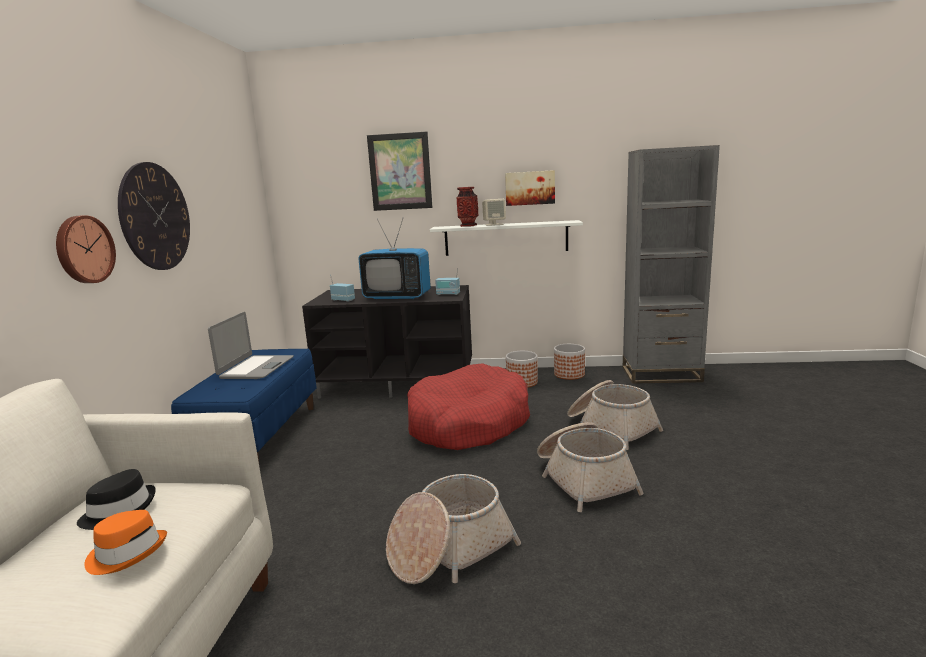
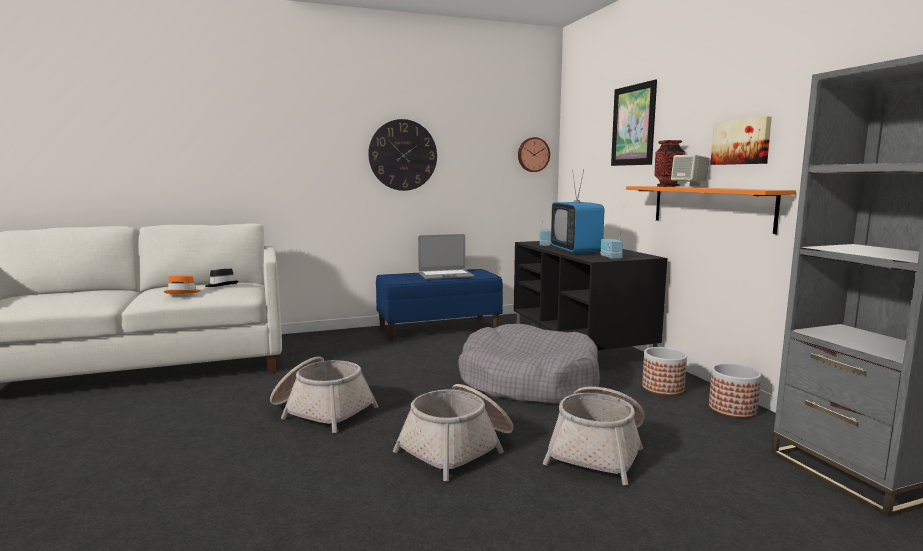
camera: 65 degrees right, 5 degrees down
wall clock [56,215,116,283] -> wall clock moved to [518,137,550,172]
red dog bed [407,363,530,450] -> grey dog bed [458,324,600,404]
white shelf [430,220,583,256] -> orange shelf [626,186,796,234]

